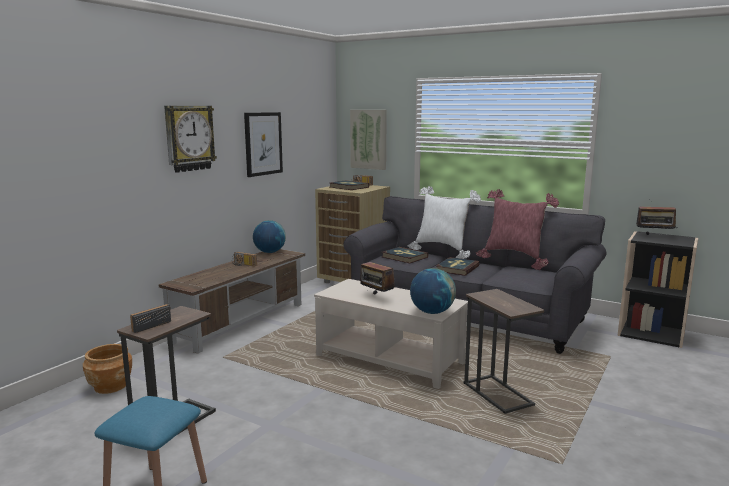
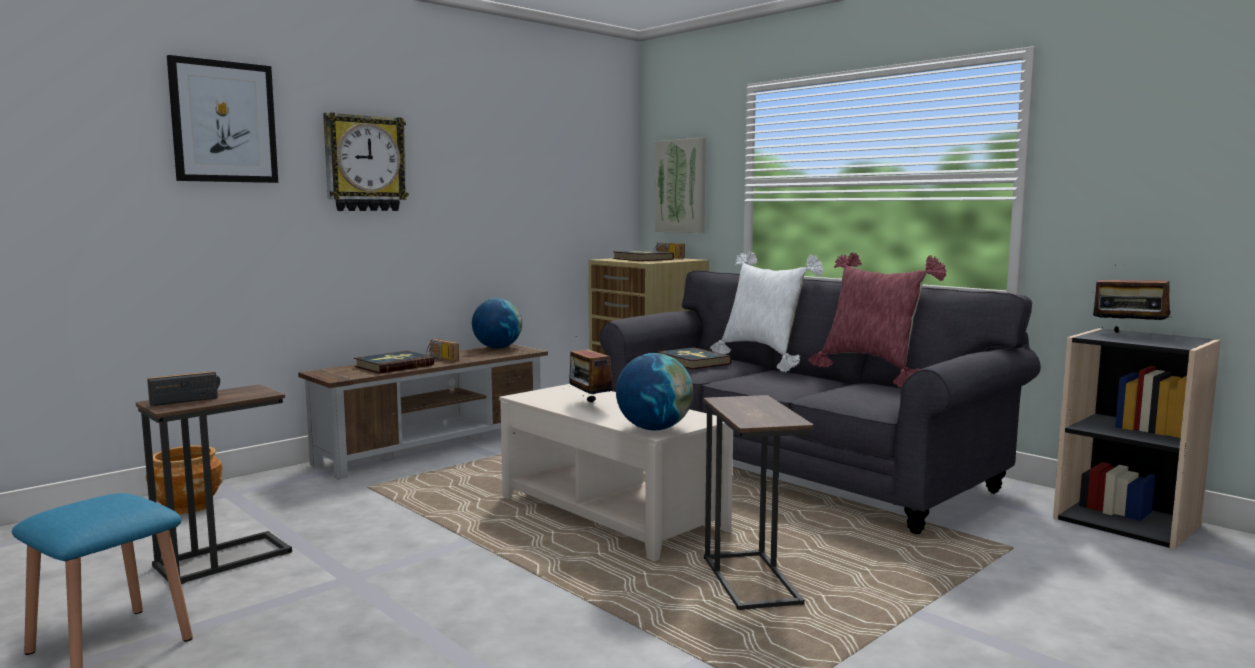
camera: 15 degrees right, 5 degrees down
picture [244,112,283,177] -> picture moved to [167,55,278,183]
book [436,257,479,276] -> book moved to [354,351,434,373]

